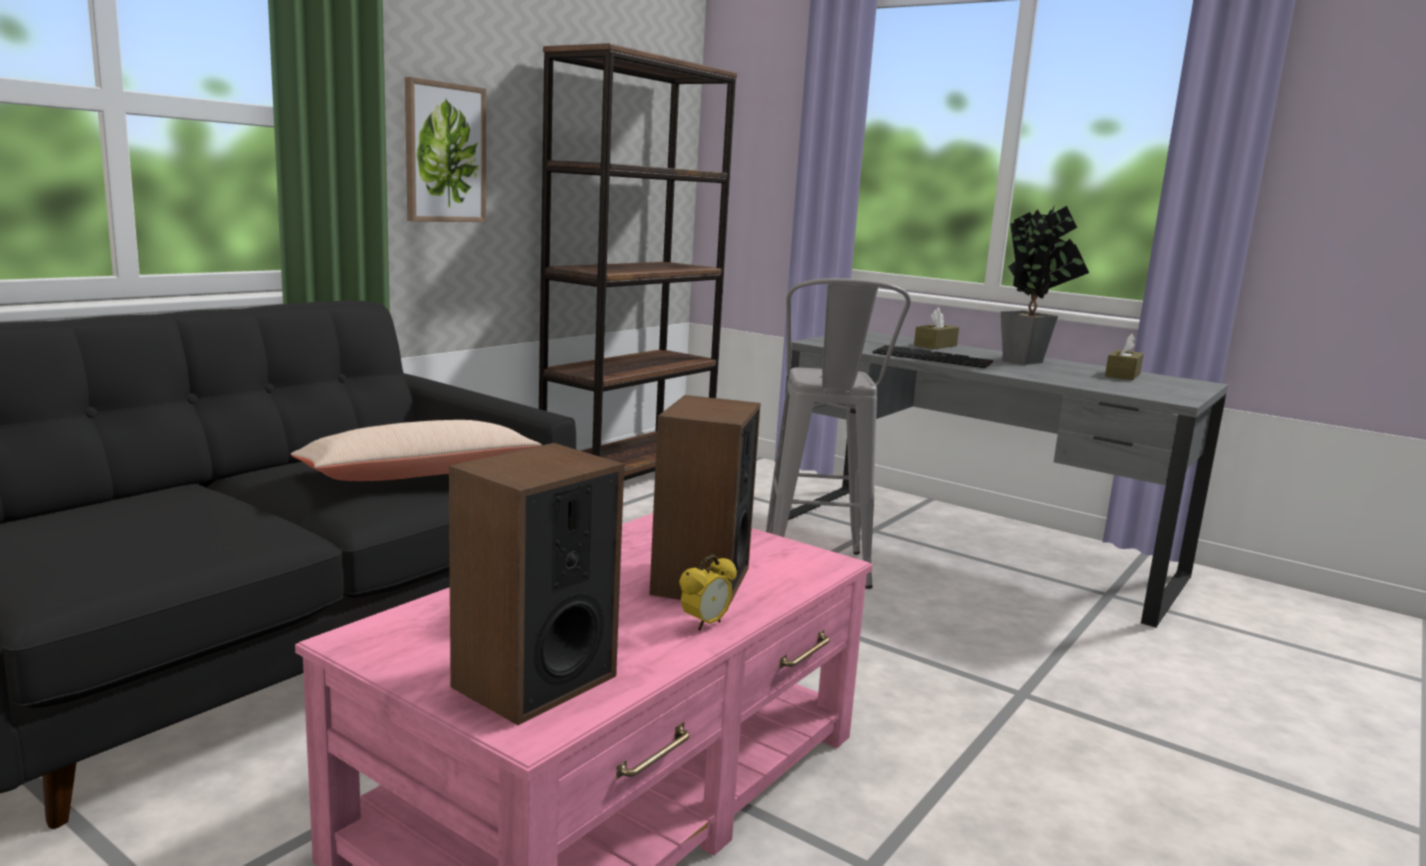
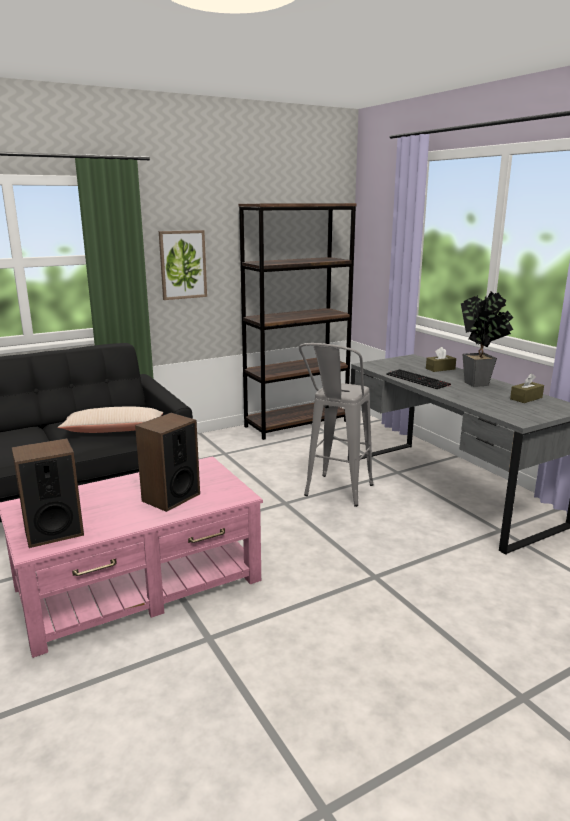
camera: 25 degrees right, 5 degrees up
alarm clock [679,554,737,631] -> none

